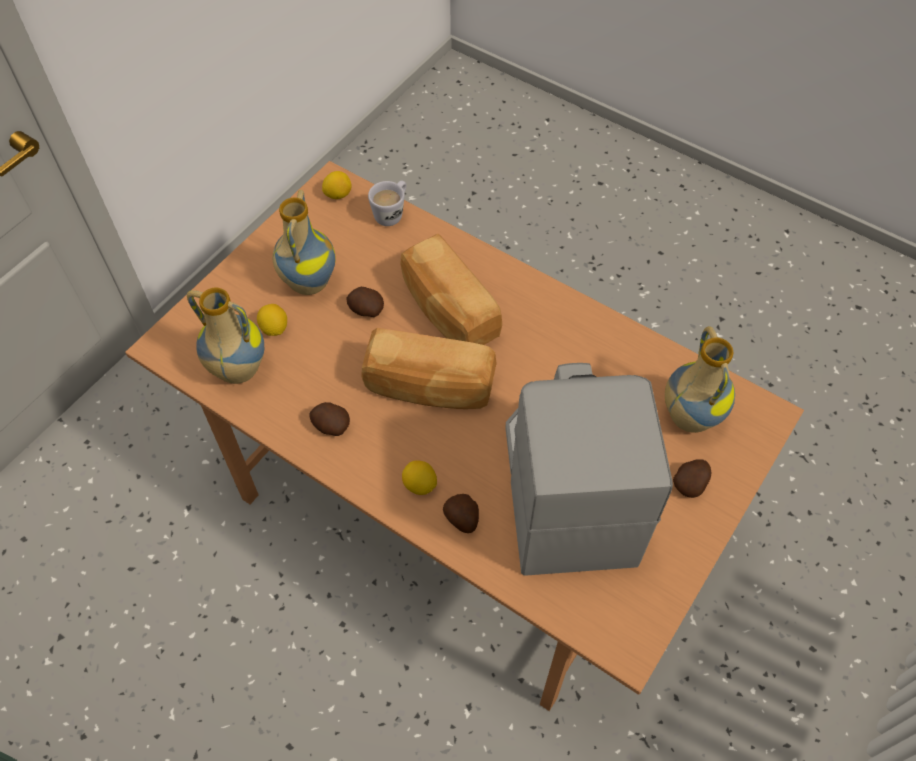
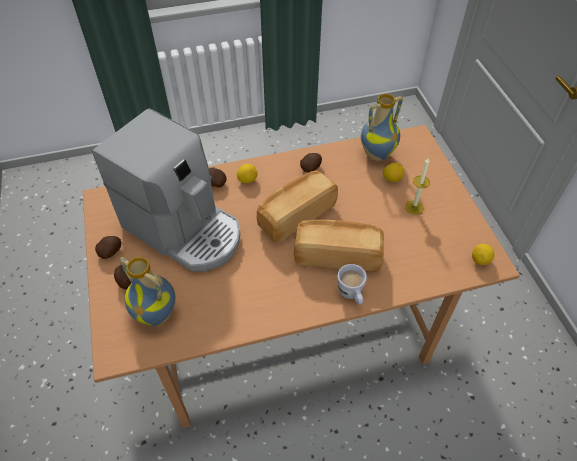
camera: 130 degrees right, 5 degrees down
vase [272,190,336,295] -> candle [405,157,430,215]
potato [346,287,384,317] -> potato moved to [95,236,121,259]
white mug [368,181,407,226] -> white mug moved to [337,264,367,304]

